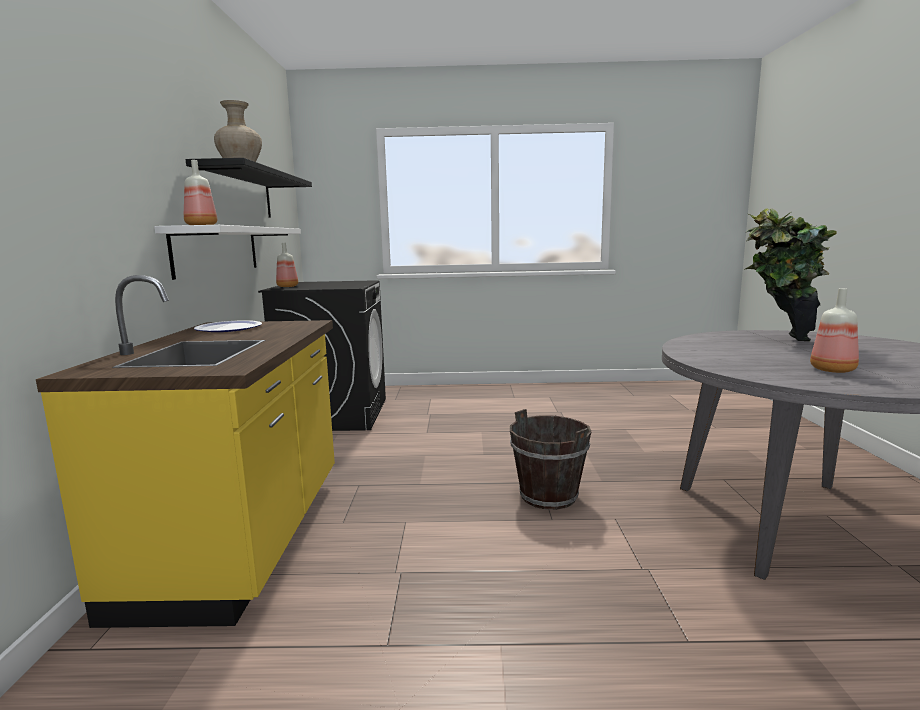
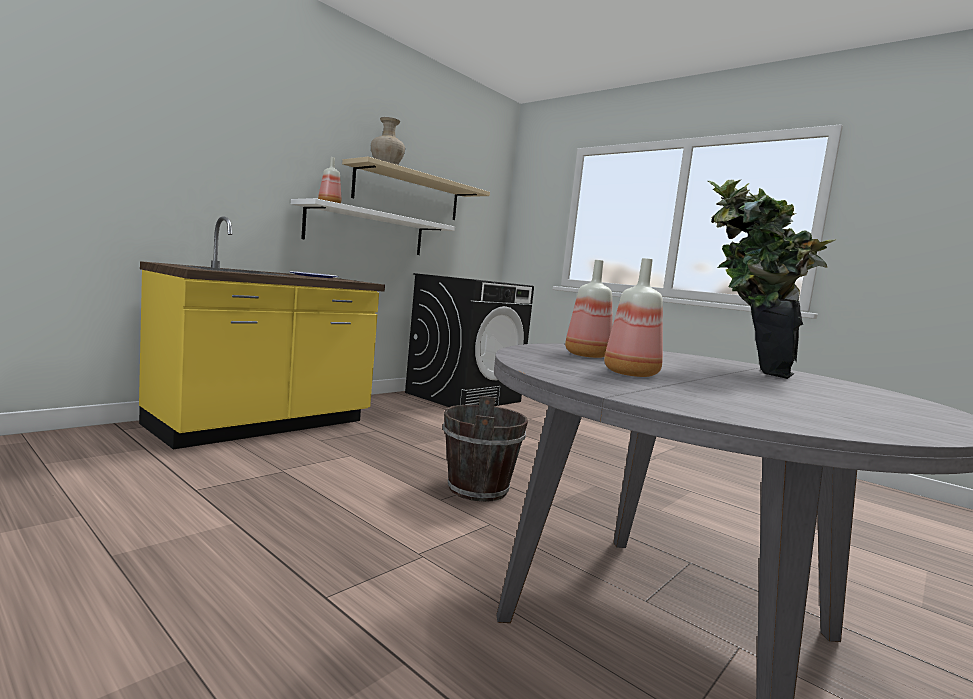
camera: 40 degrees right, 5 degrees down
black shelf [186,158,312,218] -> beige shelf [342,157,490,220]
bottle [276,243,298,287] -> bottle moved to [565,260,613,358]

